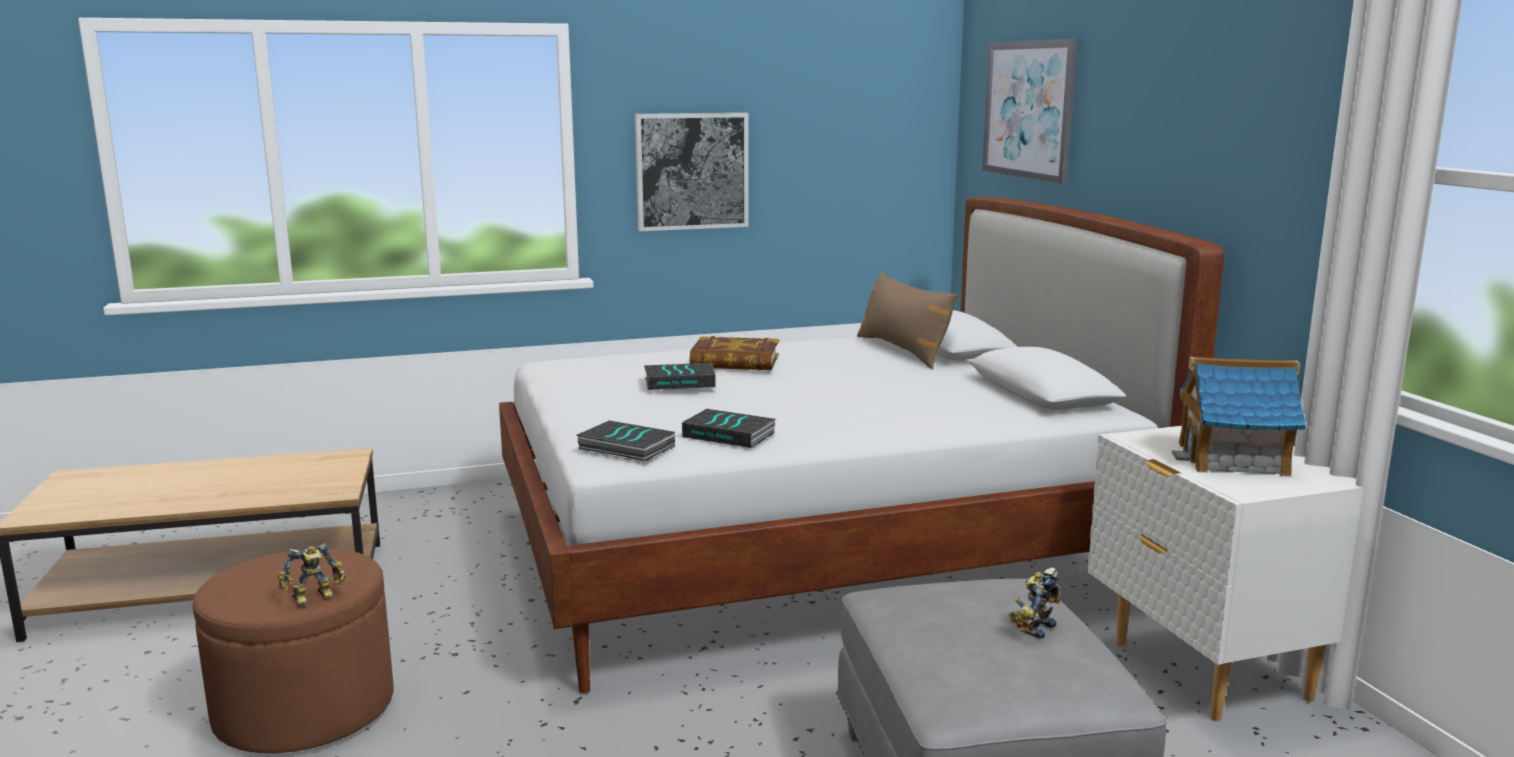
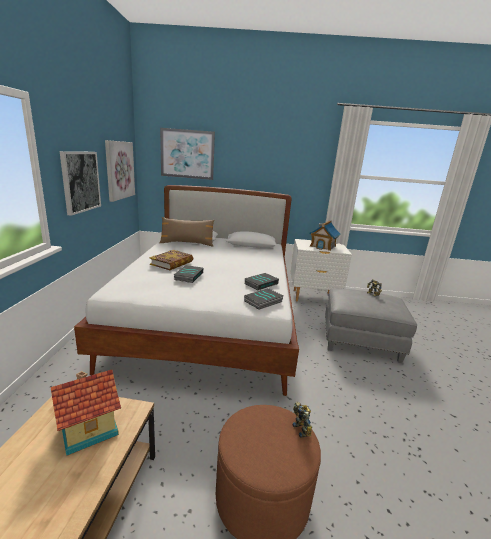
camera: 70 degrees left, 5 degrees up
none -> toy house [50,370,121,456]
none -> picture [105,140,135,202]

